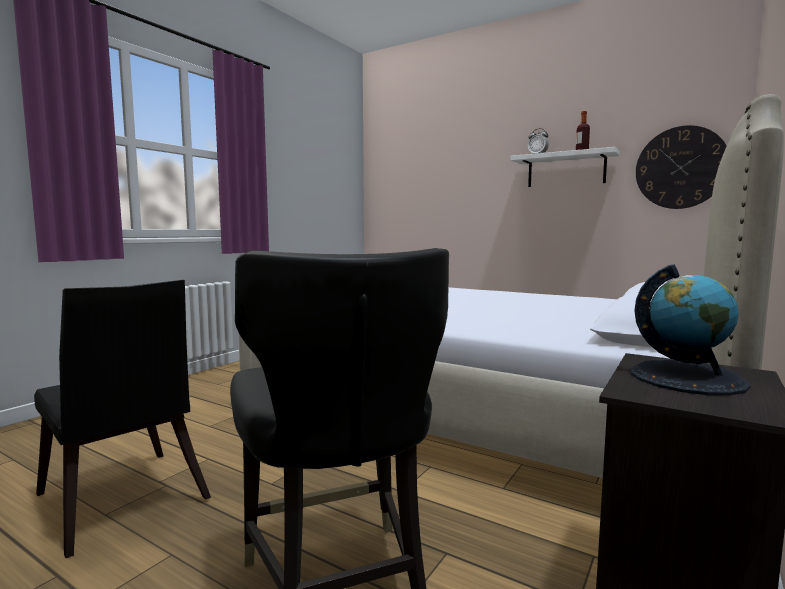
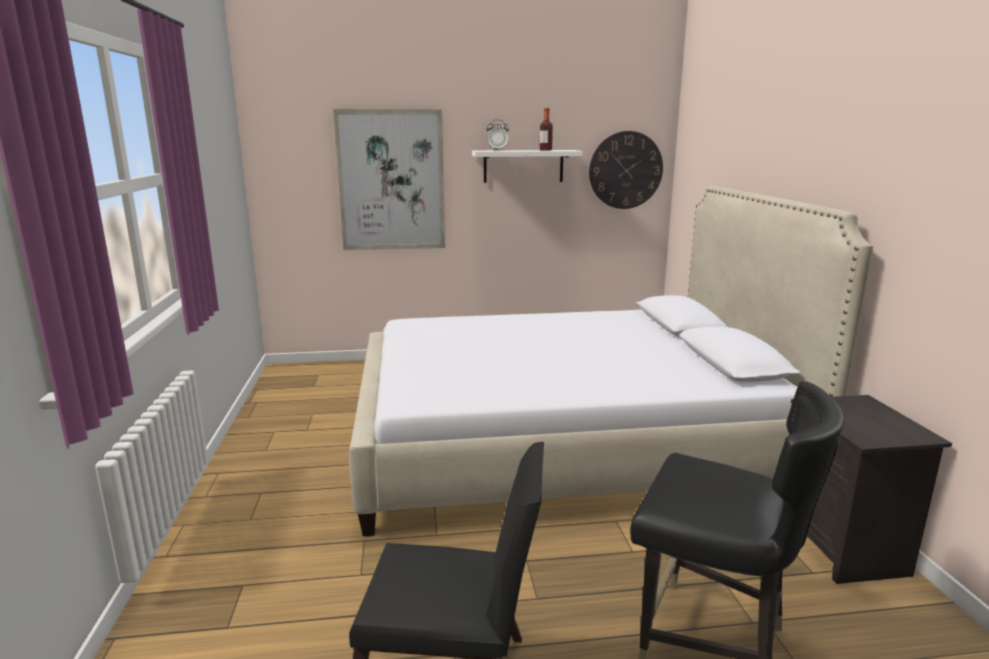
camera: 40 degrees left, 10 degrees up
globe [630,264,751,395] -> none
none -> picture [333,109,445,250]

